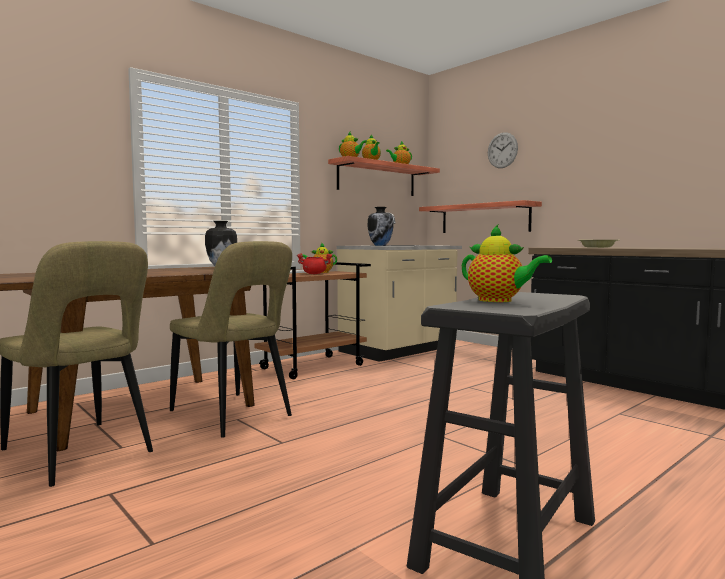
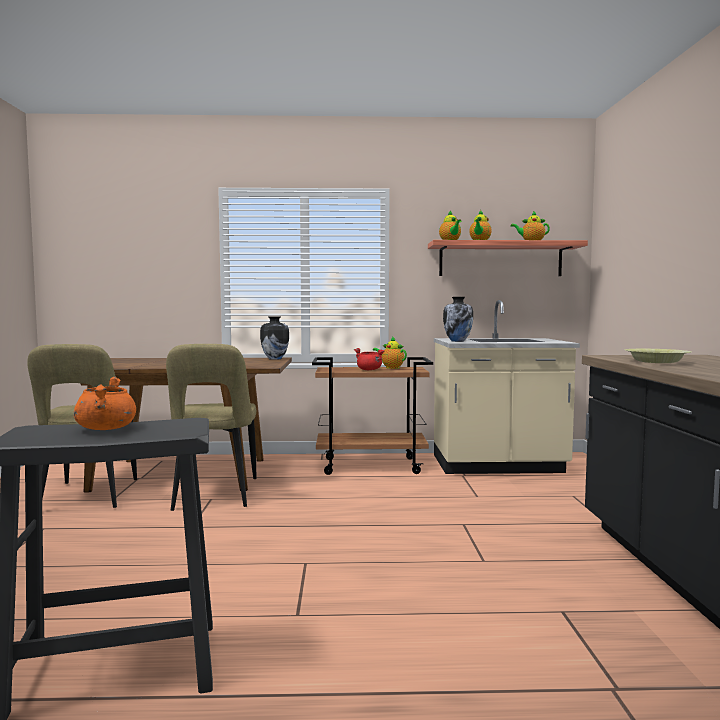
camera: 40 degrees right, 0 degrees up
shelf [419,200,542,233] -> none
teapot [462,225,552,302] -> orange cooking pot [74,377,136,430]
wall clock [488,132,518,168] -> none

